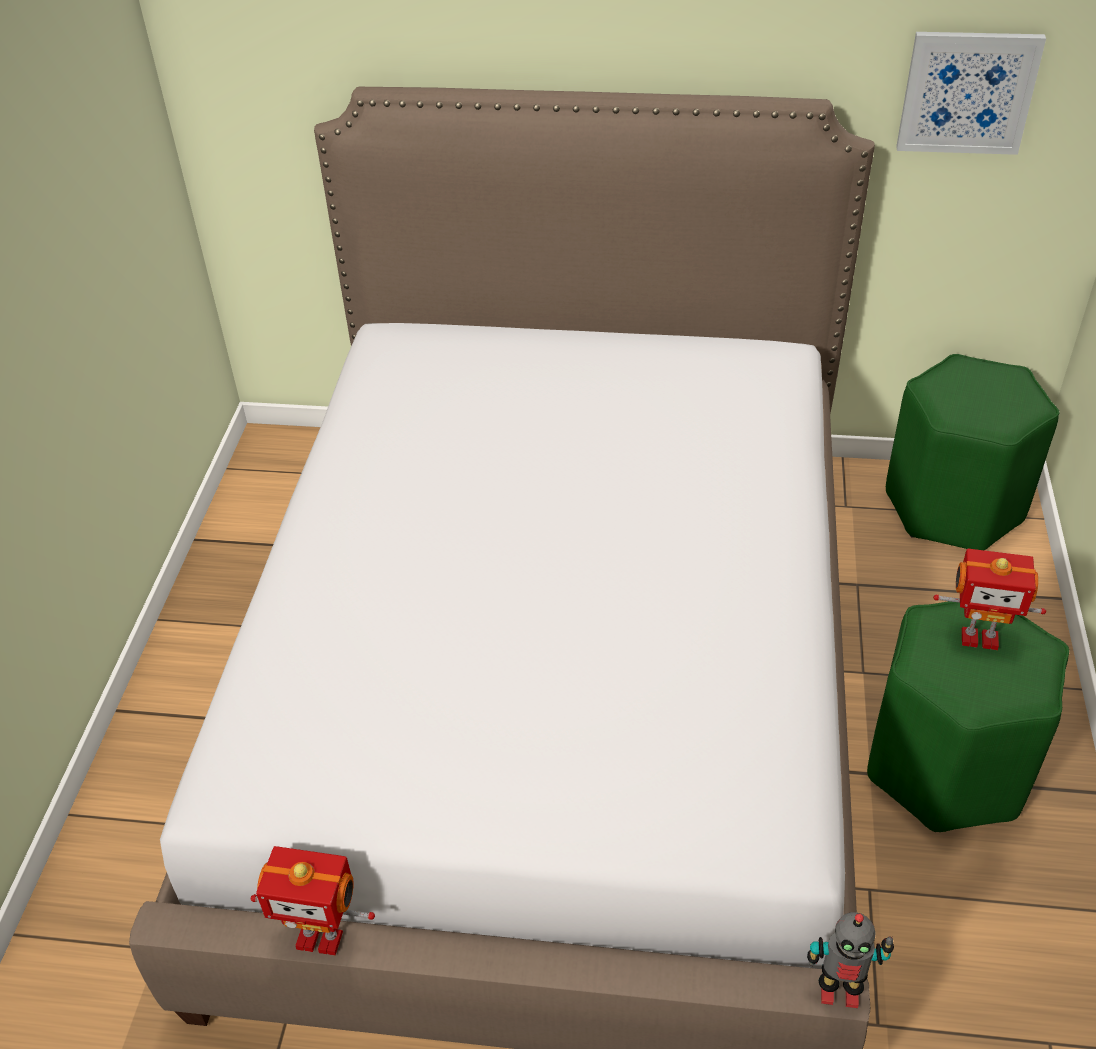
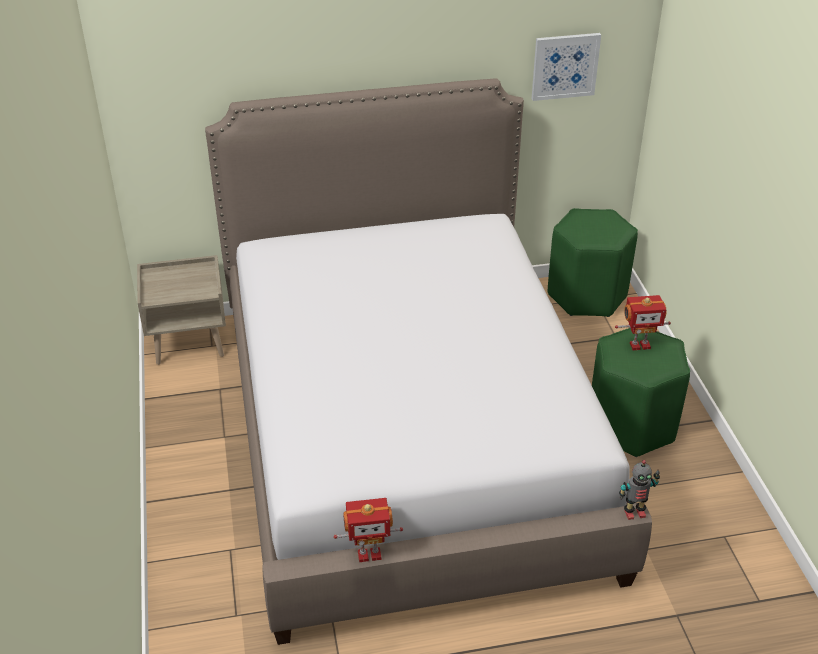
camera: 20 degrees left, 5 degrees down
none -> beige nightstand [137,255,226,365]

